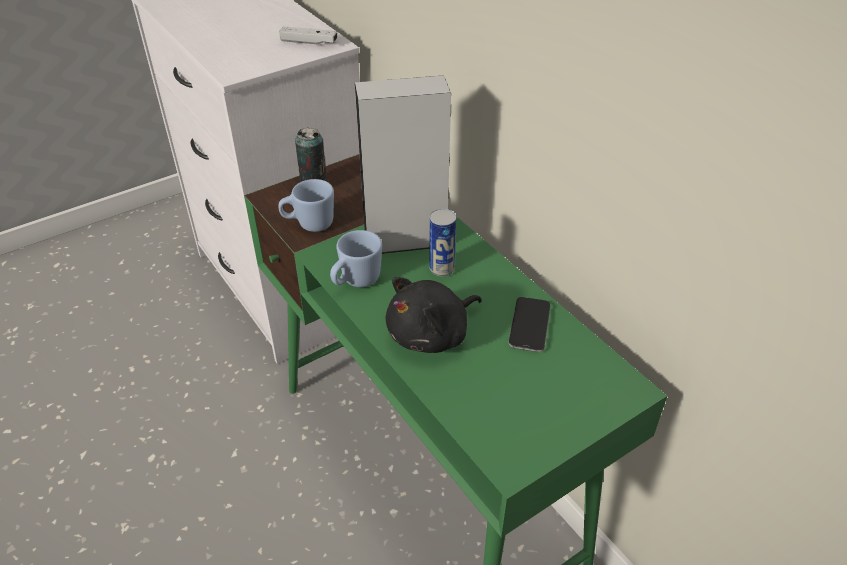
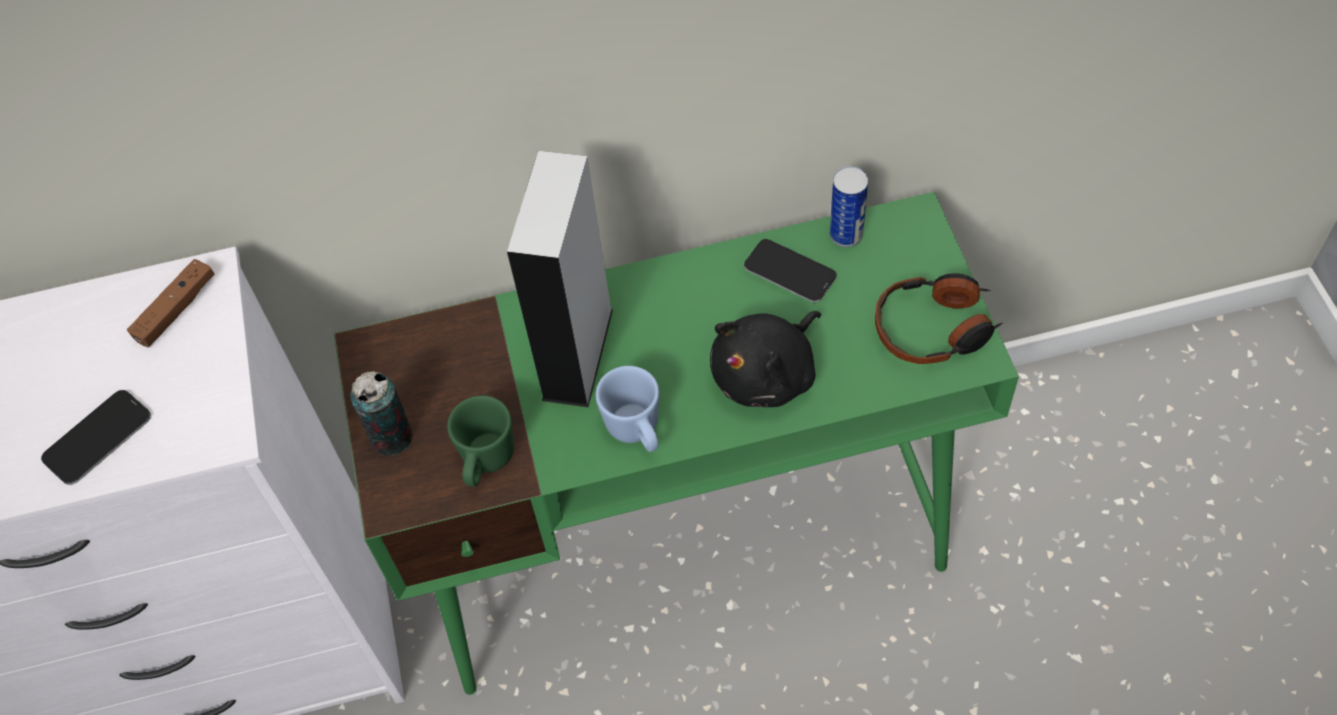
camera: 65 degrees left, 15 degrees up
blue mug [278,179,334,232] -> green mug [447,395,514,487]
white game controller [279,26,337,45] -> brown game controller [127,259,215,347]
black plush toy [386,277,482,353] -> black plush toy turned 60 degrees clockwise [710,311,821,407]
can [429,209,456,276] -> can moved to [830,167,868,247]
none -> phone [41,390,151,485]
none -> headphones [875,273,1003,364]

